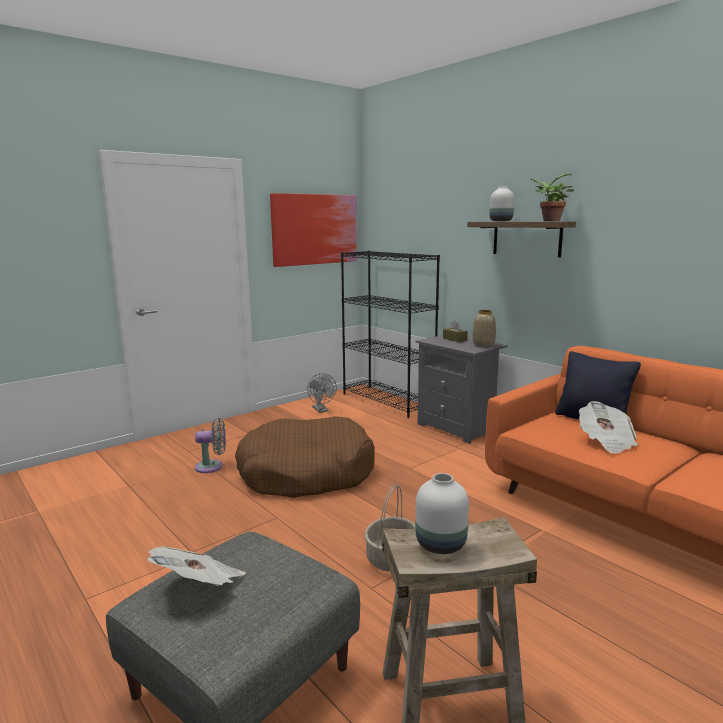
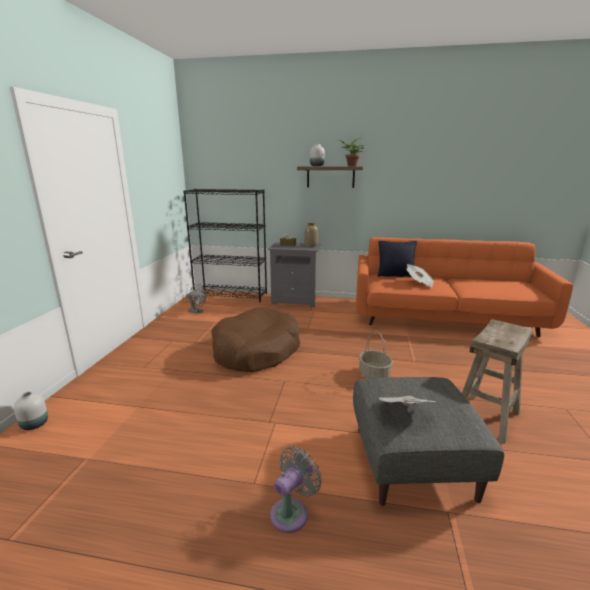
camera: 40 degrees left, 5 degrees up
grey fan [195,418,226,473] -> grey fan moved to [270,446,322,533]
picture [270,193,357,267] -> none
white vase [415,473,469,554] -> white vase moved to [14,392,48,430]

